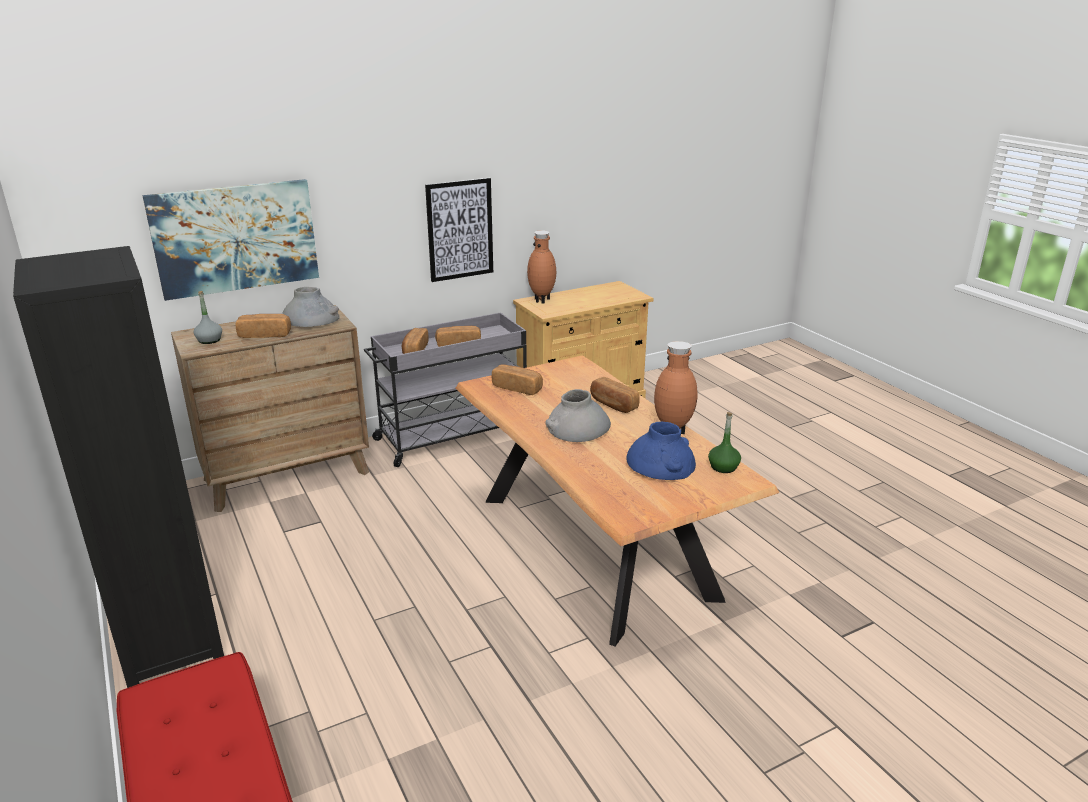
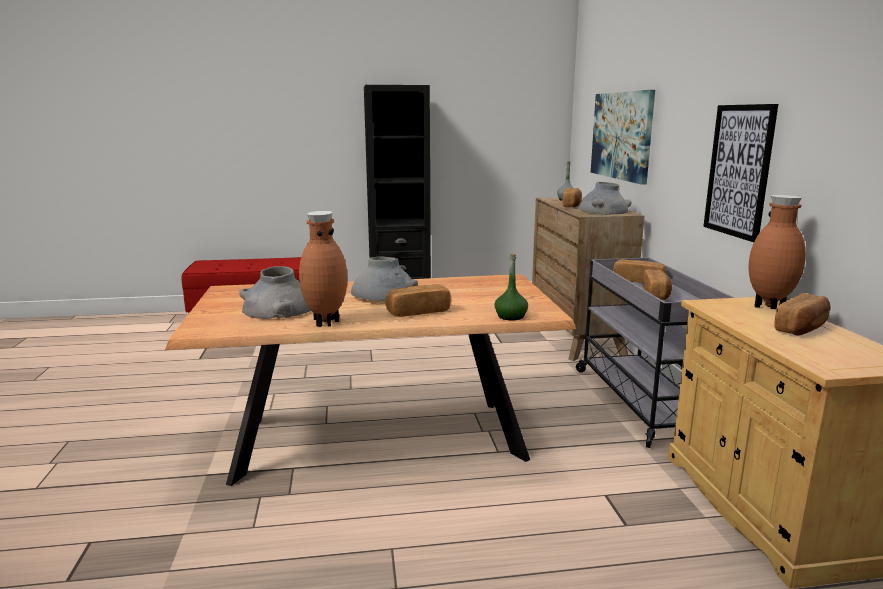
camera: 110 degrees right, 10 degrees down
bread [492,364,543,395] -> bread moved to [774,293,831,336]
blue vase [626,422,696,480] -> grey vase [239,266,311,319]
green bottle [708,412,741,473] -> green bottle moved to [494,253,528,320]

